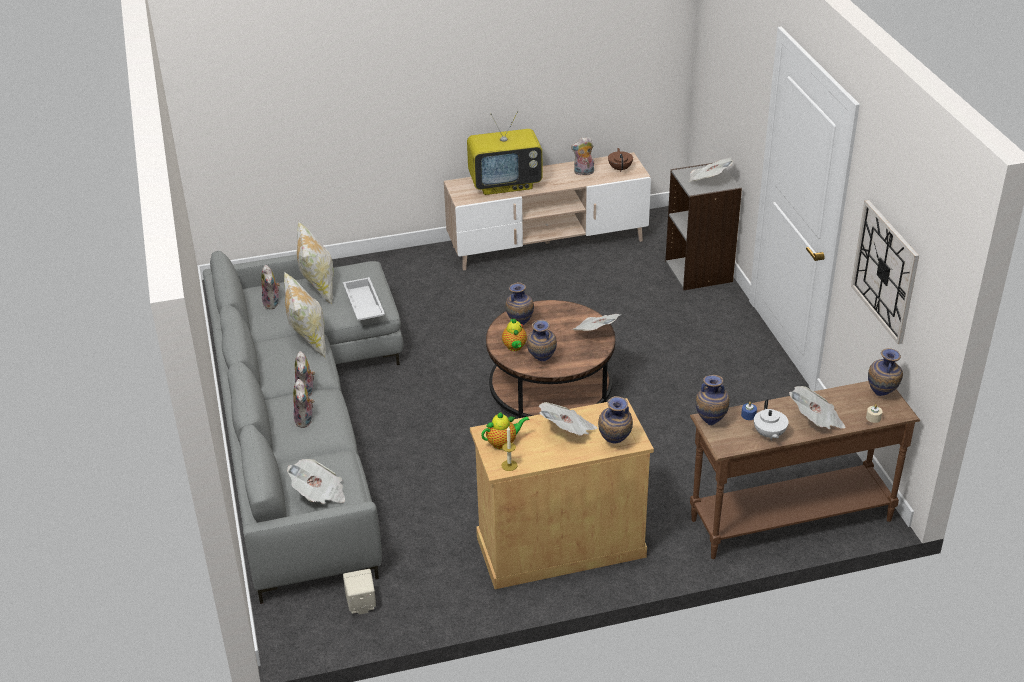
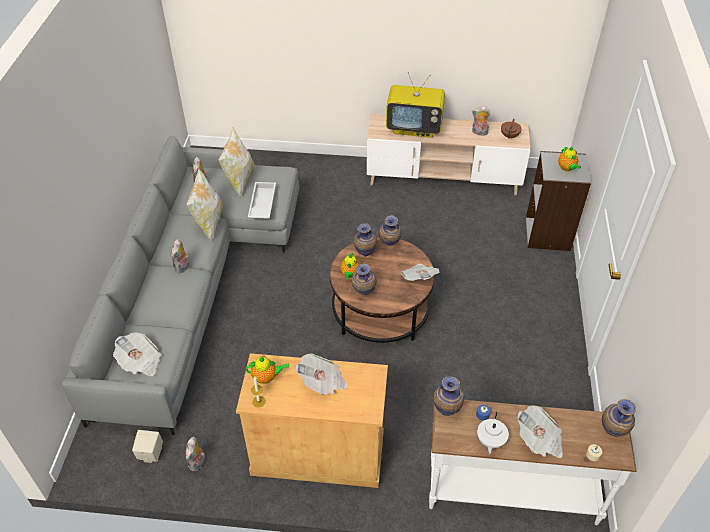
camera: 20 degrees right, 10 degrees up
plush toy [293,379,314,428] -> plush toy moved to [185,437,205,471]
vase [598,396,633,444] -> vase moved to [379,215,402,246]
newspaper [689,158,733,182] -> teapot [558,147,581,172]
brown console table [690,381,920,559] -> white console table [429,400,637,525]
wall clock [851,200,919,344] -> none

